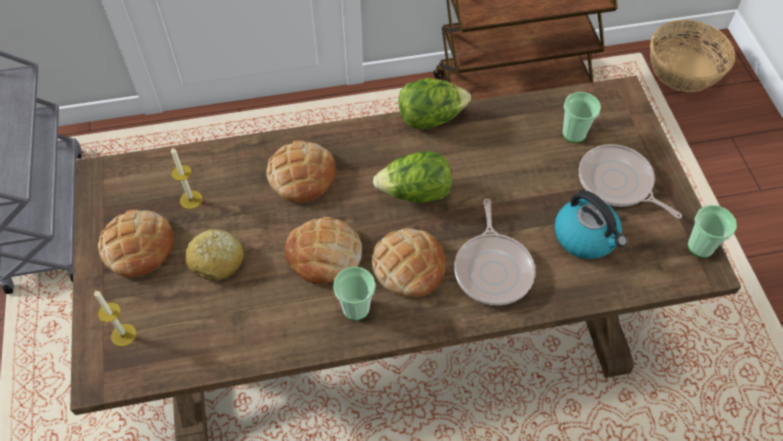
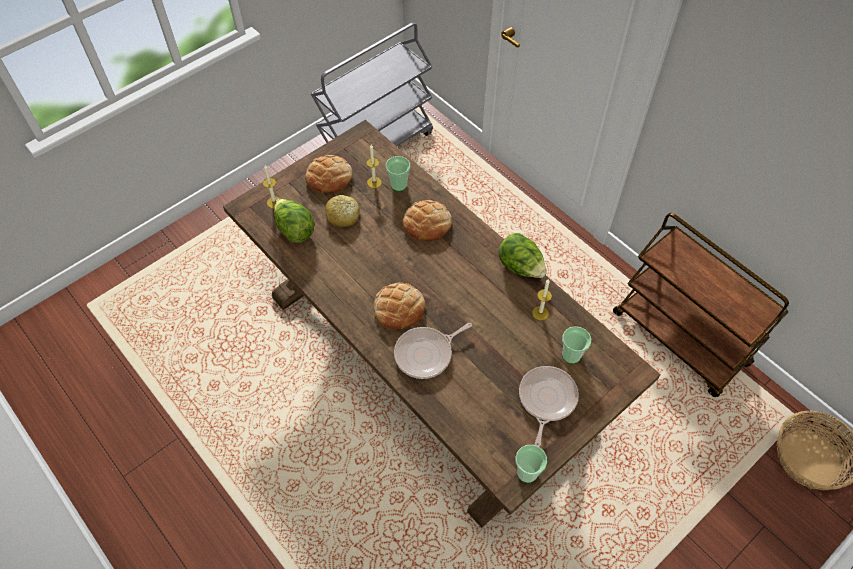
camera: 60 degrees right, 0 degrees up
bread [285,217,362,284] -> none
cup [333,267,375,321] -> cup moved to [386,156,410,191]
lettuce [373,151,452,203] -> lettuce moved to [274,199,314,243]
kettle [555,190,627,259] -> none
none -> candle [532,279,552,320]

